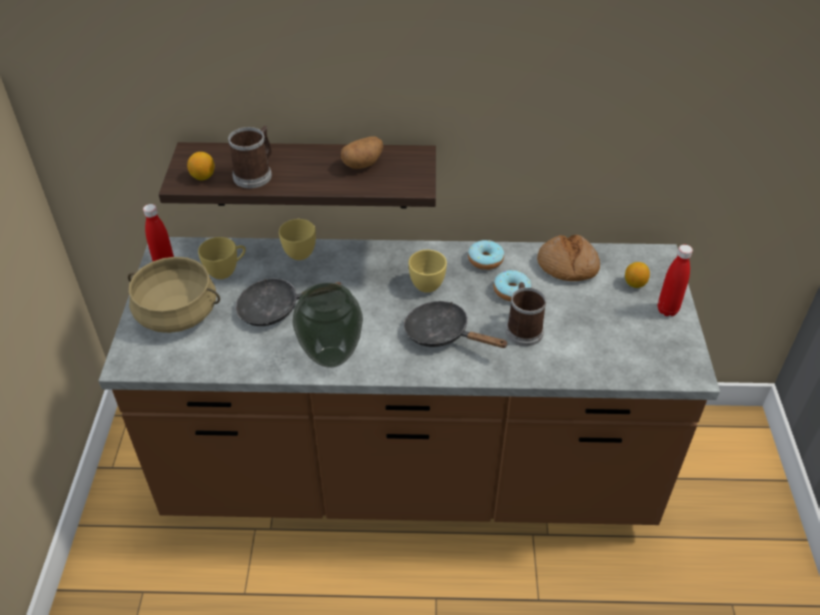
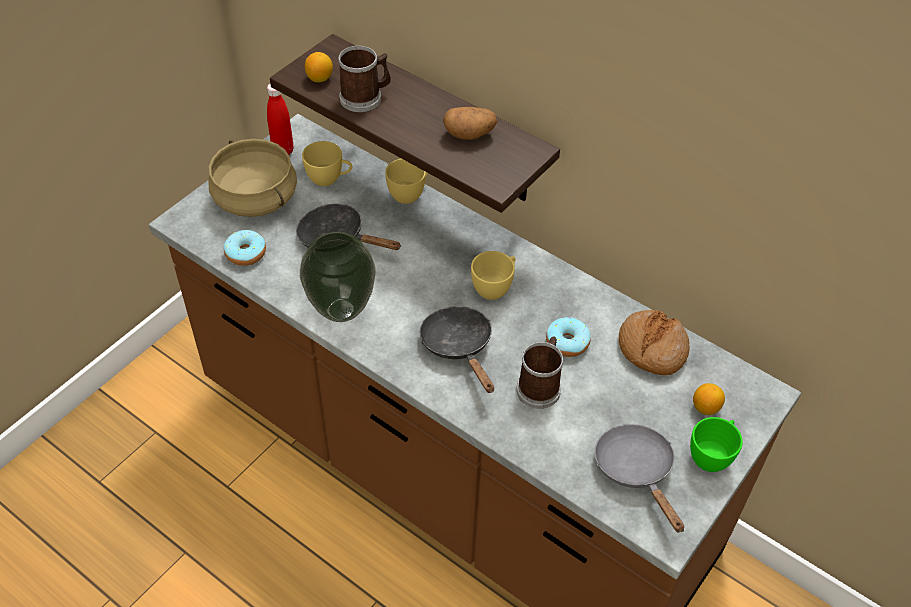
camera: 35 degrees right, 5 degrees up
donut [468,240,504,270] -> donut moved to [224,230,266,266]
red bottle [658,244,693,316] -> green cup [690,417,743,472]
none -> grey frying pan [595,424,684,532]

